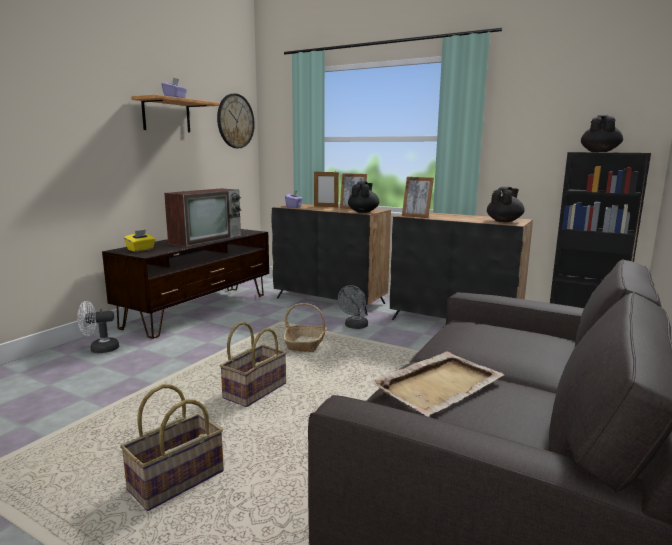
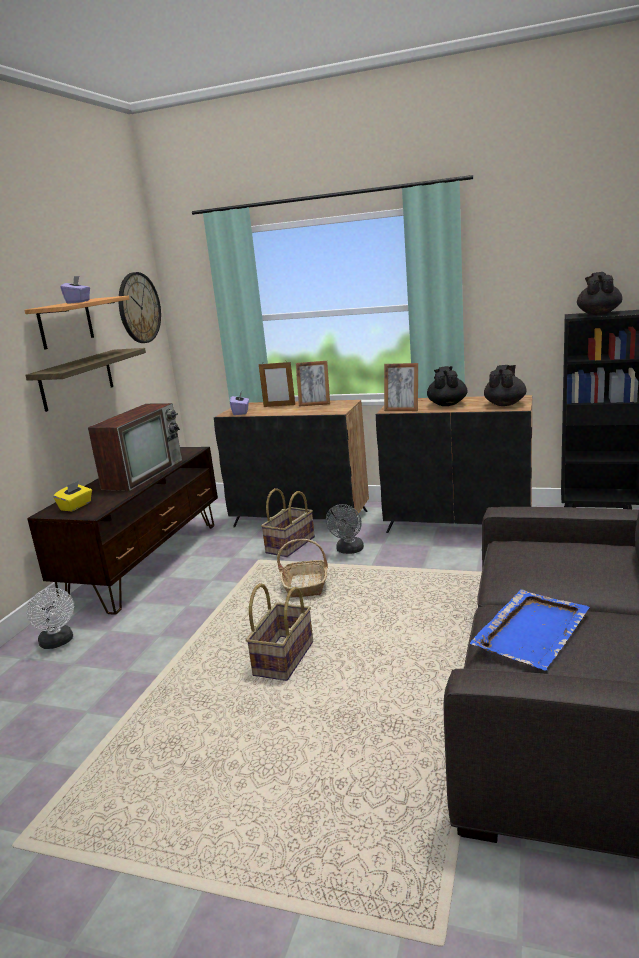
camera: 10 degrees left, 5 degrees up
white fan [77,301,119,353] -> white fan turned 90 degrees counterclockwise [27,588,74,649]
basket [120,384,224,511] -> basket moved to [261,488,315,557]
black teapot [348,182,379,213] -> black teapot moved to [427,366,467,406]
beige tray [369,351,505,416] -> blue tray [470,590,590,670]
none -> shelf [25,348,146,412]

